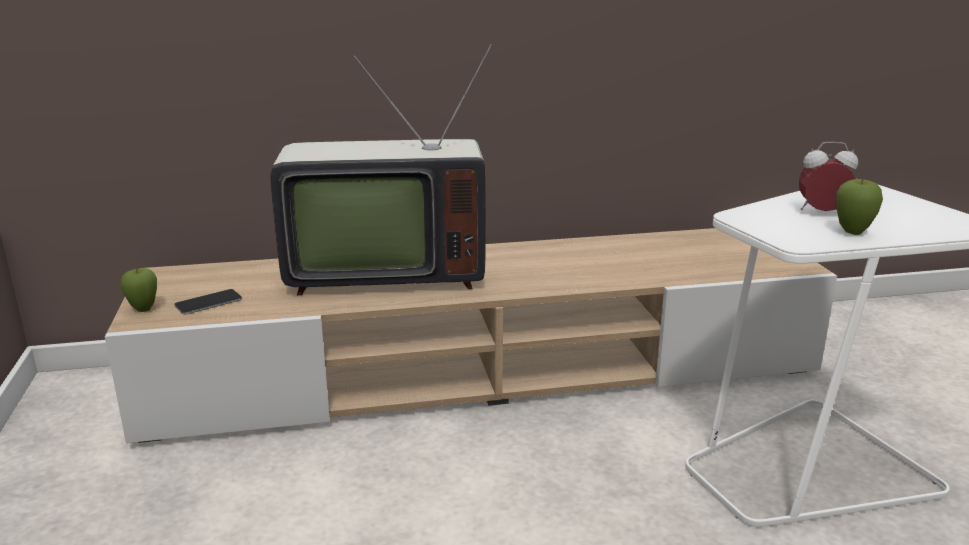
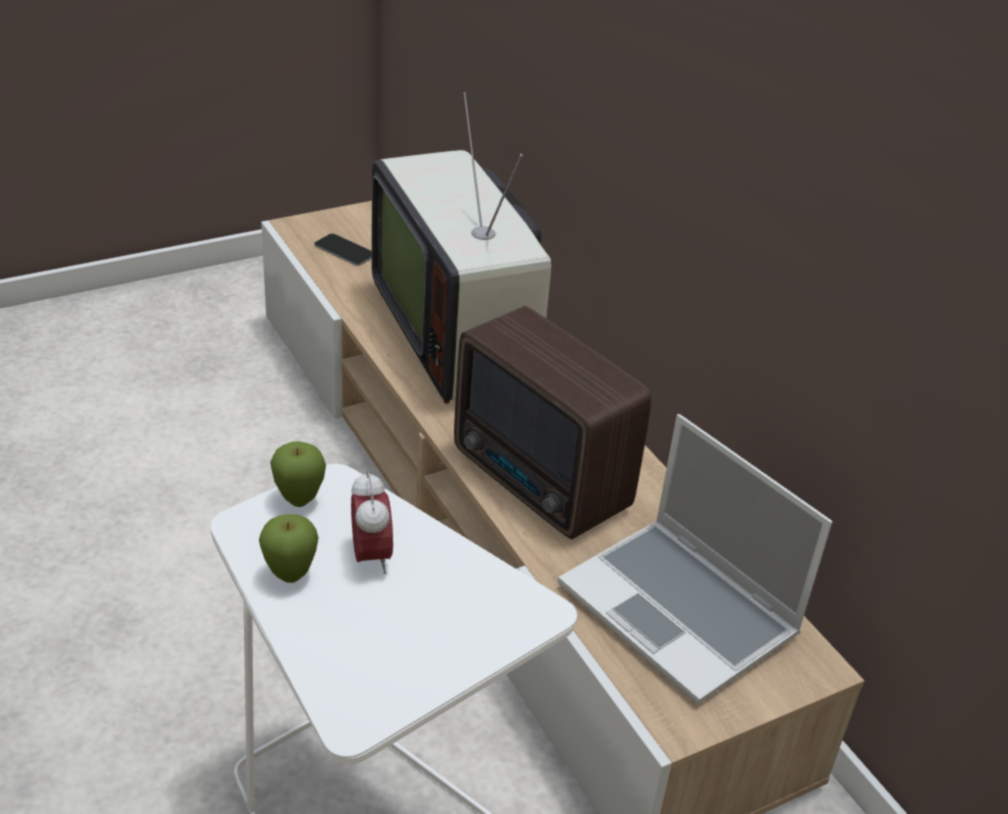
camera: 70 degrees right, 15 degrees up
apple [120,268,157,312] -> apple moved to [270,441,326,507]
none -> radio [454,306,652,539]
none -> laptop [558,414,832,705]

